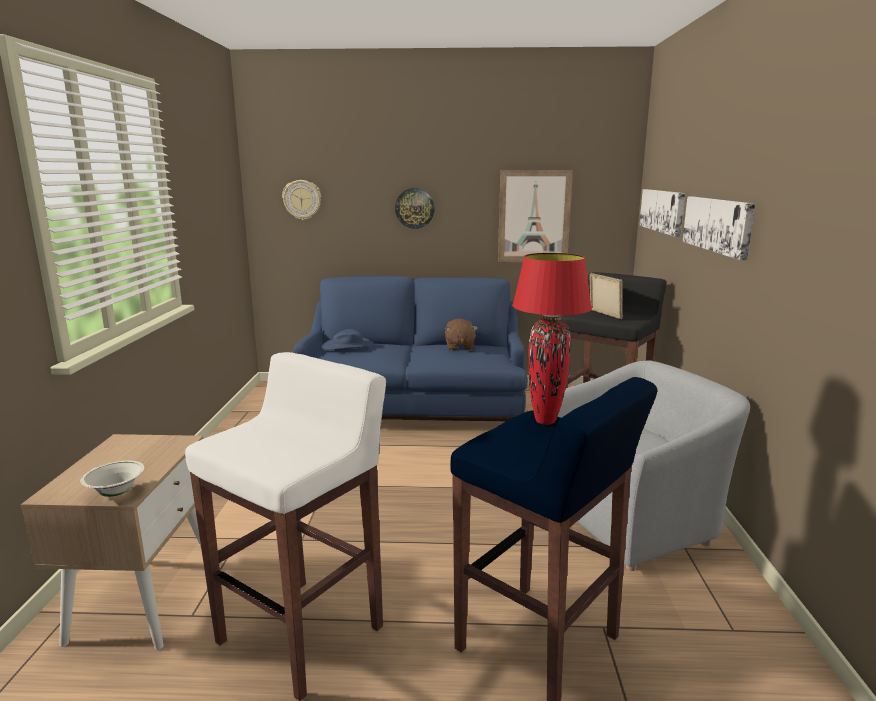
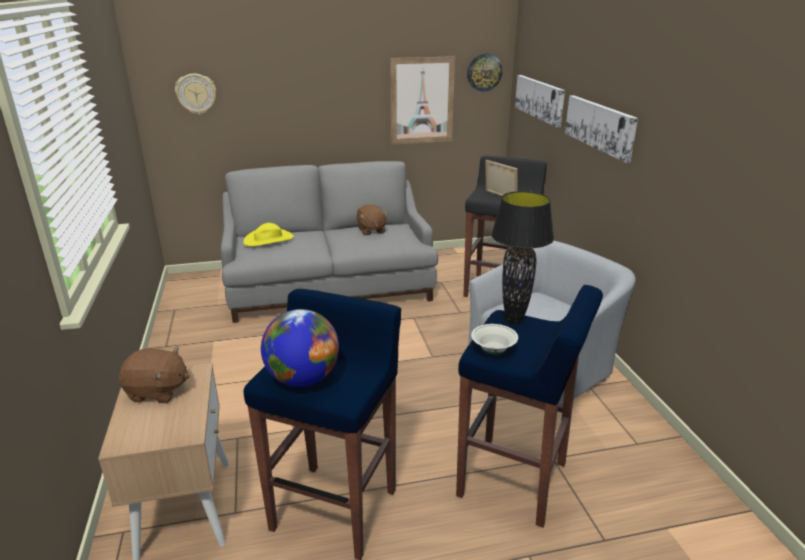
camera: 15 degrees left, 10 degrees up
white bowl [80,460,145,497] -> white bowl moved to [471,324,518,354]
white stool [185,352,386,701] -> blue stool [244,289,401,560]
blue sofa [293,276,528,421] -> grey sofa [221,161,438,323]
blue hat [321,329,375,350] -> yellow hat [243,223,294,246]
wall clock [395,188,435,229] -> wall clock moved to [467,53,503,92]
red table lamp [512,253,592,425] -> black table lamp [491,191,554,324]
none -> brown plush toy [119,347,189,403]
none -> globe [261,309,339,387]

